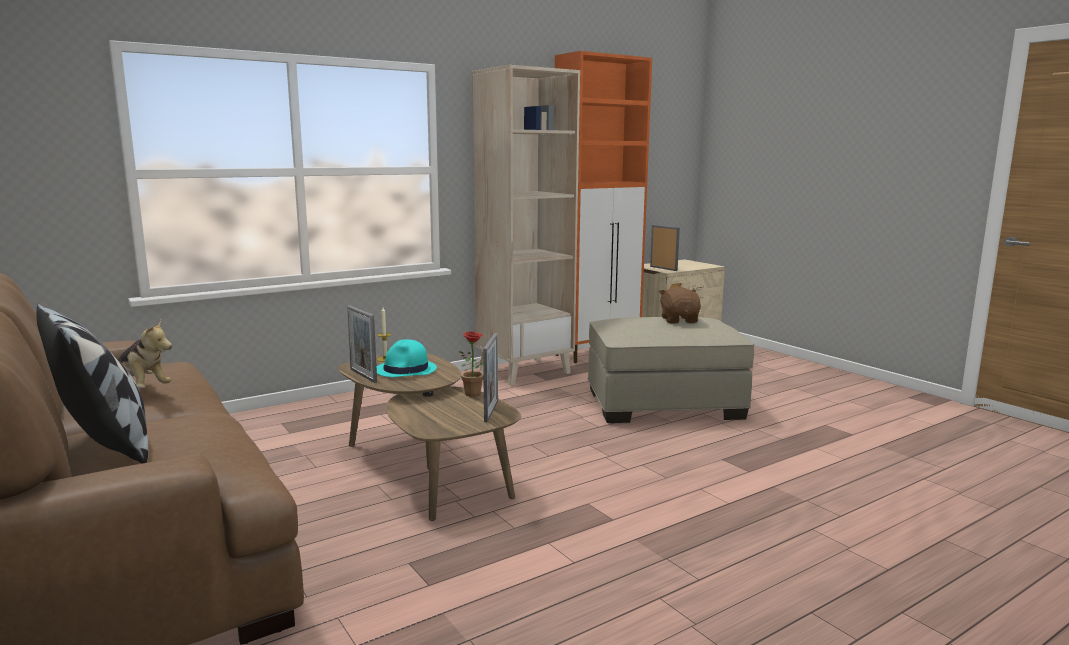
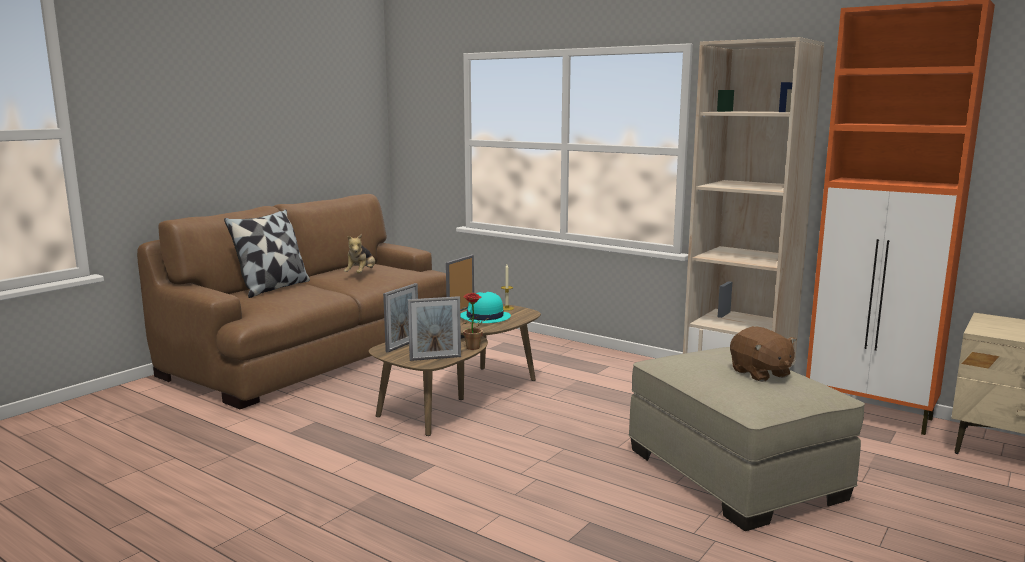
camera: 70 degrees right, 0 degrees up
picture frame [650,225,680,271] -> picture frame moved to [383,283,418,353]
brown plush toy [659,287,701,323] -> brown plush toy turned 90 degrees clockwise [730,326,797,382]

